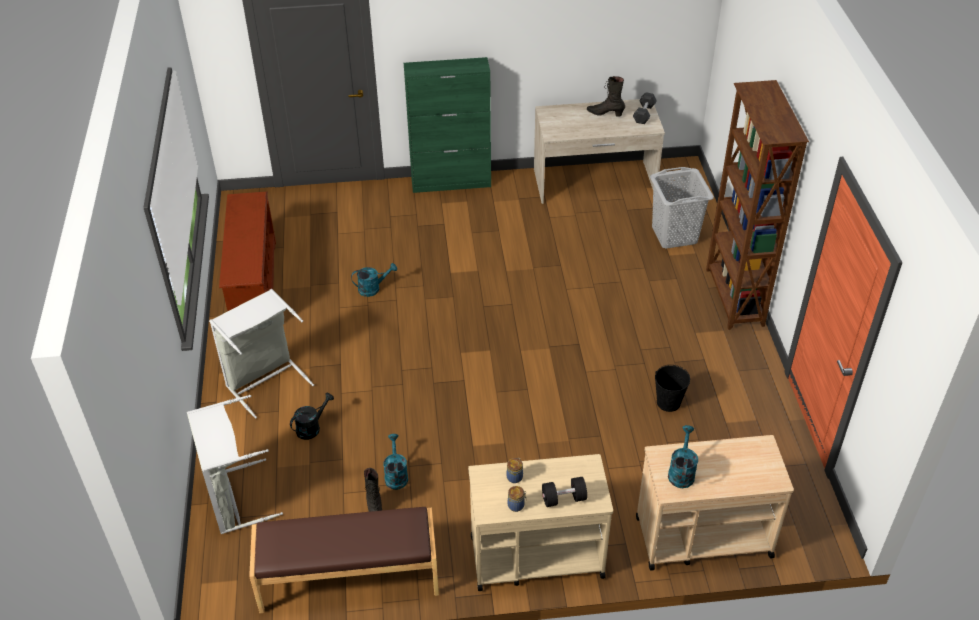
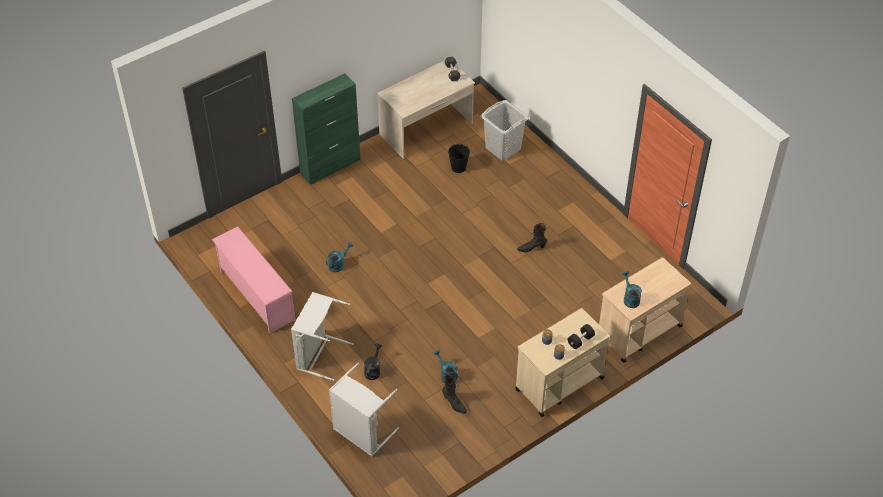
camera: 30 degrees left, 5 degrees up
brown shoe rack [219,192,276,311] -> pink shoe rack [212,226,296,333]
brown bench [249,507,439,613] -> none
black boot [587,76,625,117] -> black boot moved to [517,223,547,252]
black bucket [655,365,690,412] -> black bucket moved to [448,144,470,173]
brown bookcase [706,80,809,330] -> none

